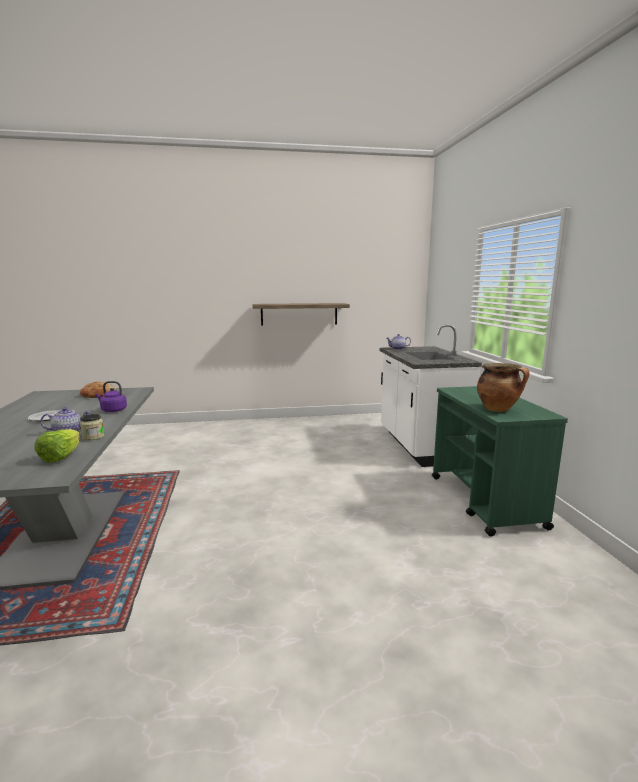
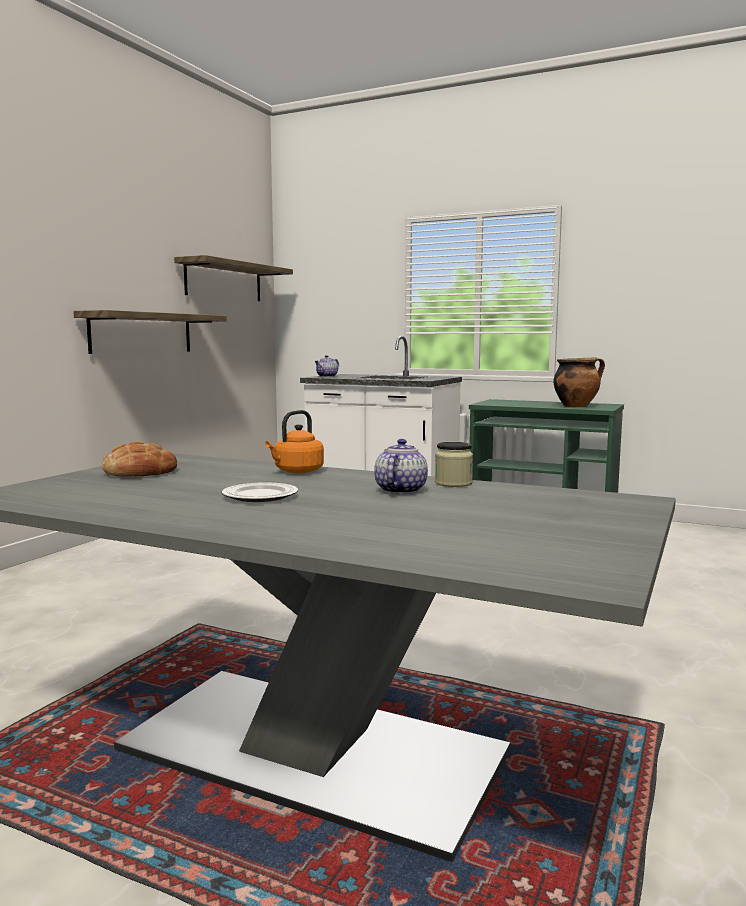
camera: 55 degrees left, 5 degrees down
lettuce [34,429,79,463] -> none
purple kettle [95,381,127,412] -> orange kettle [265,410,324,473]
none -> shelf [174,255,293,301]

